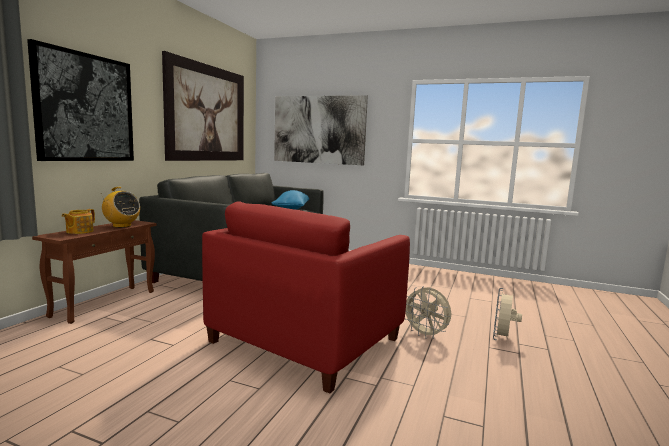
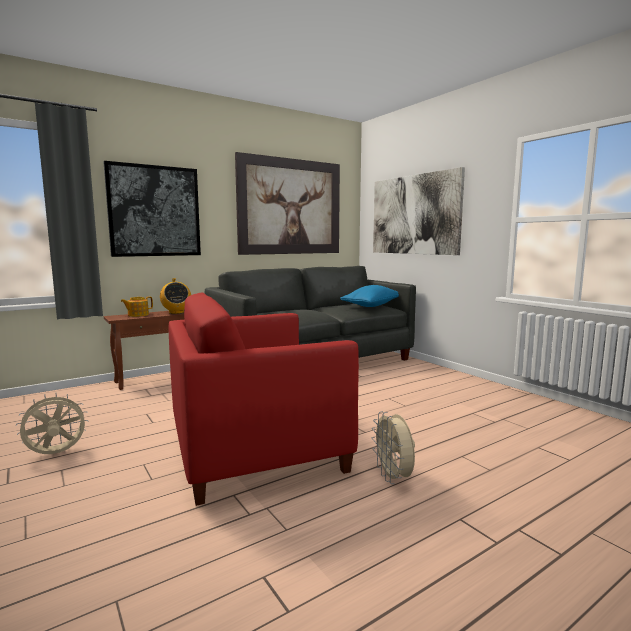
camera: 35 degrees right, 0 degrees up
beige fan [493,288,522,340] -> beige fan moved to [16,393,88,454]

